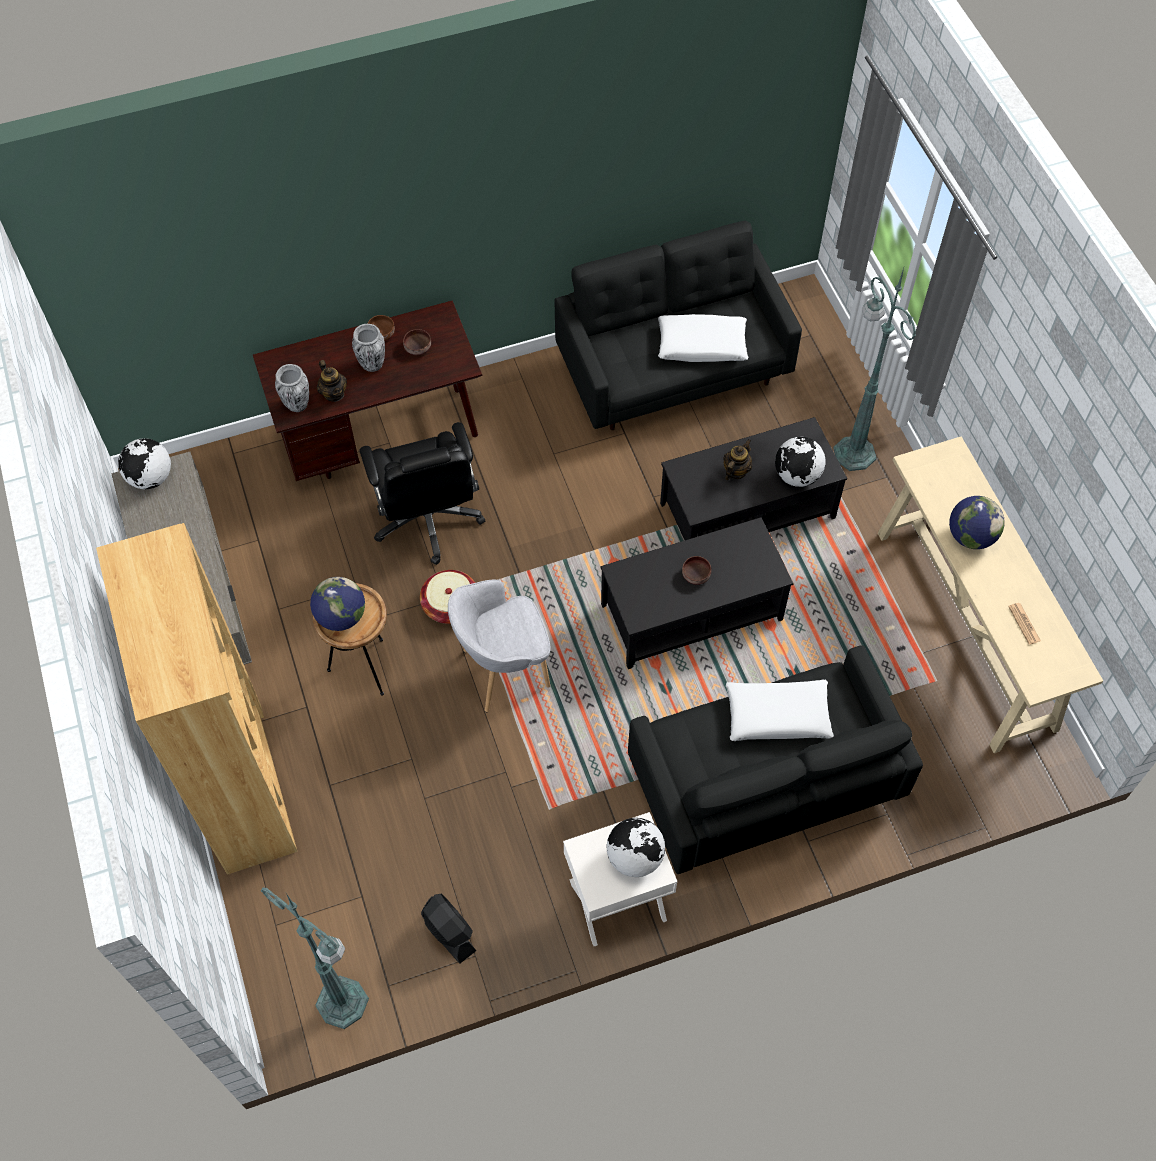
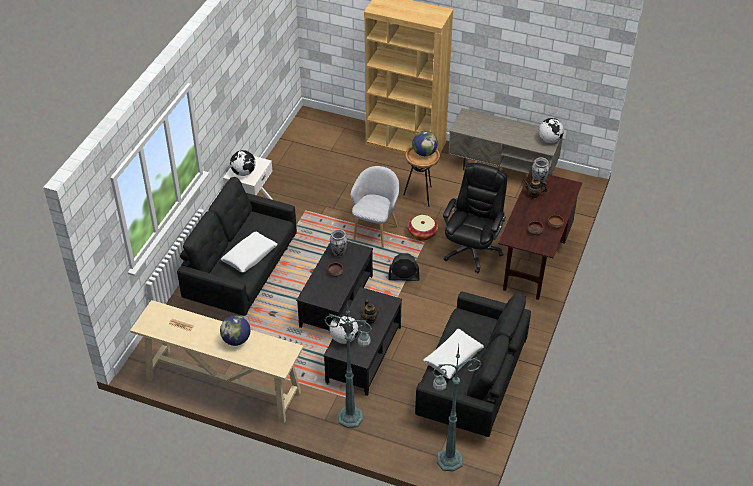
camera: 130 degrees right, 15 degrees down
green floor lamp [261,887,369,1029] -> green floor lamp moved to [432,346,481,471]
vase [352,324,385,372] -> vase moved to [330,229,347,257]
black office chair [359,422,485,565] -> black office chair turned 90 degrees clockwise [443,163,507,274]
black fan [421,894,476,963] -> black fan moved to [389,253,419,281]

